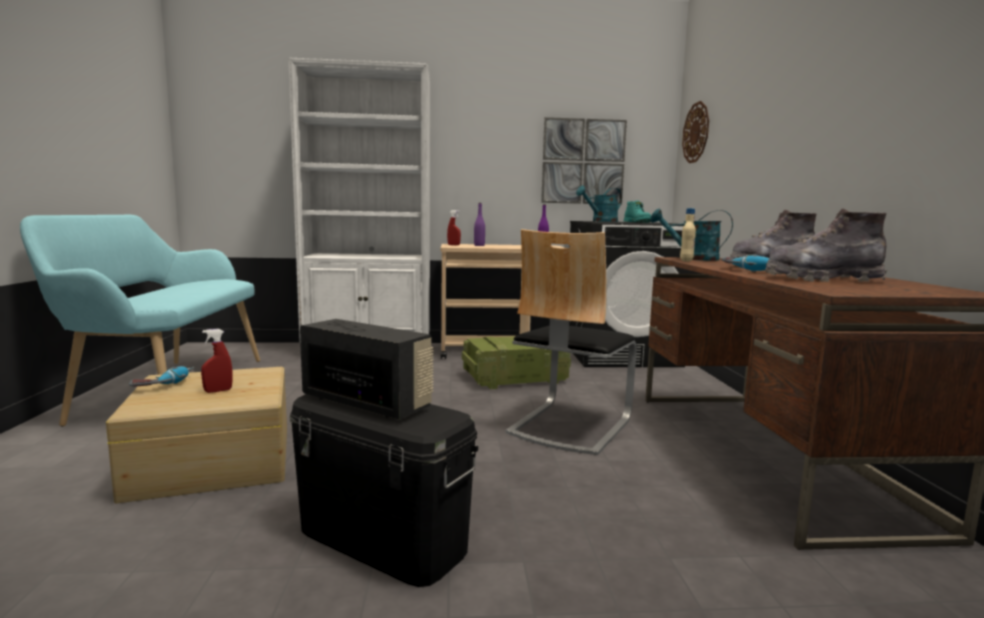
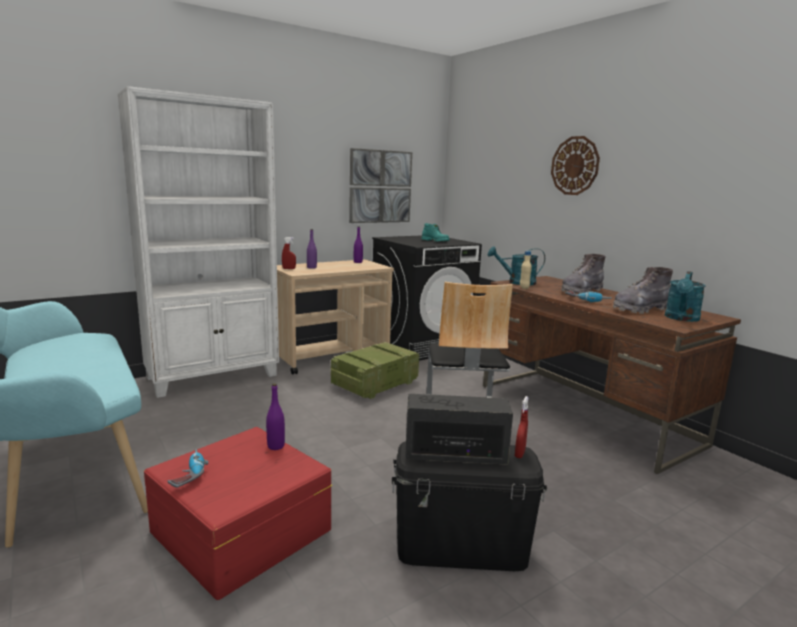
camera: 30 degrees left, 5 degrees up
beige storage box [106,367,287,503] -> red storage box [144,427,332,600]
red spray bottle [201,329,233,393] -> red spray bottle moved to [515,396,529,458]
turquoise watering can [576,186,622,222] -> turquoise watering can moved to [665,271,706,322]
wall clock [682,101,709,163] -> wall clock moved to [551,136,600,195]
none -> purple bottle [266,383,285,450]

